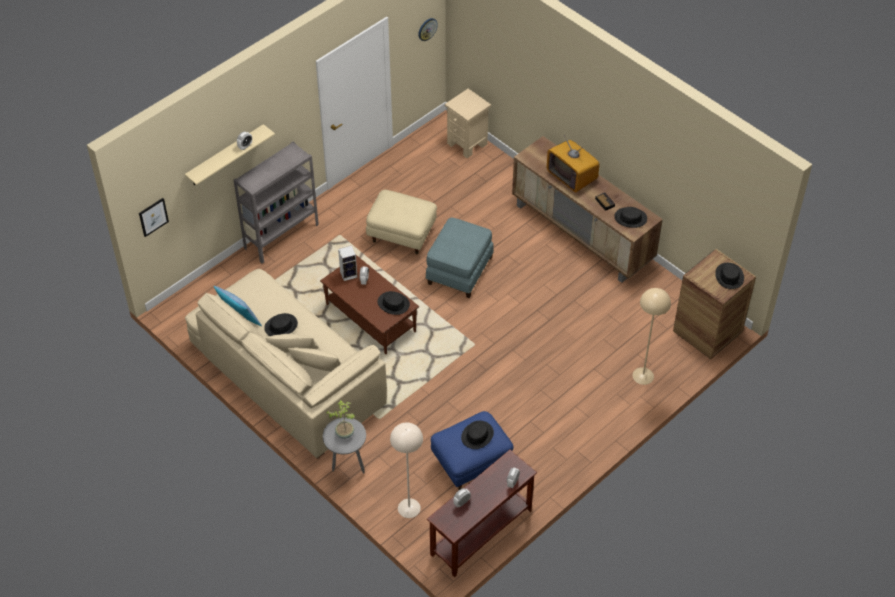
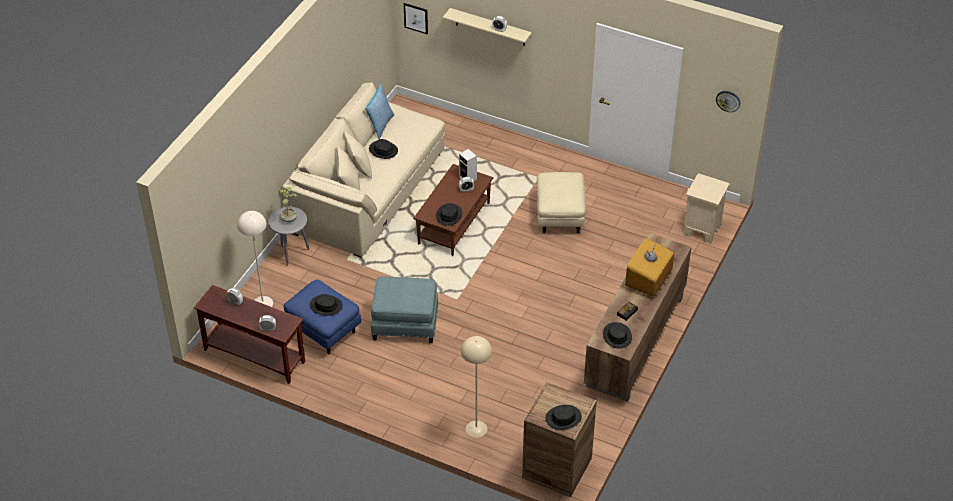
camera: 70 degrees right, 5 degrees down
grey bookcase [233,141,319,263] -> none
blue ottoman [425,218,494,298] -> blue ottoman moved to [371,276,438,343]

